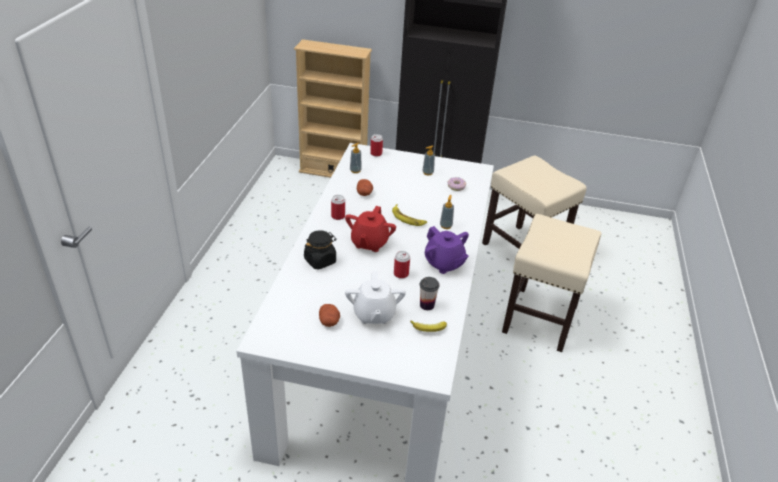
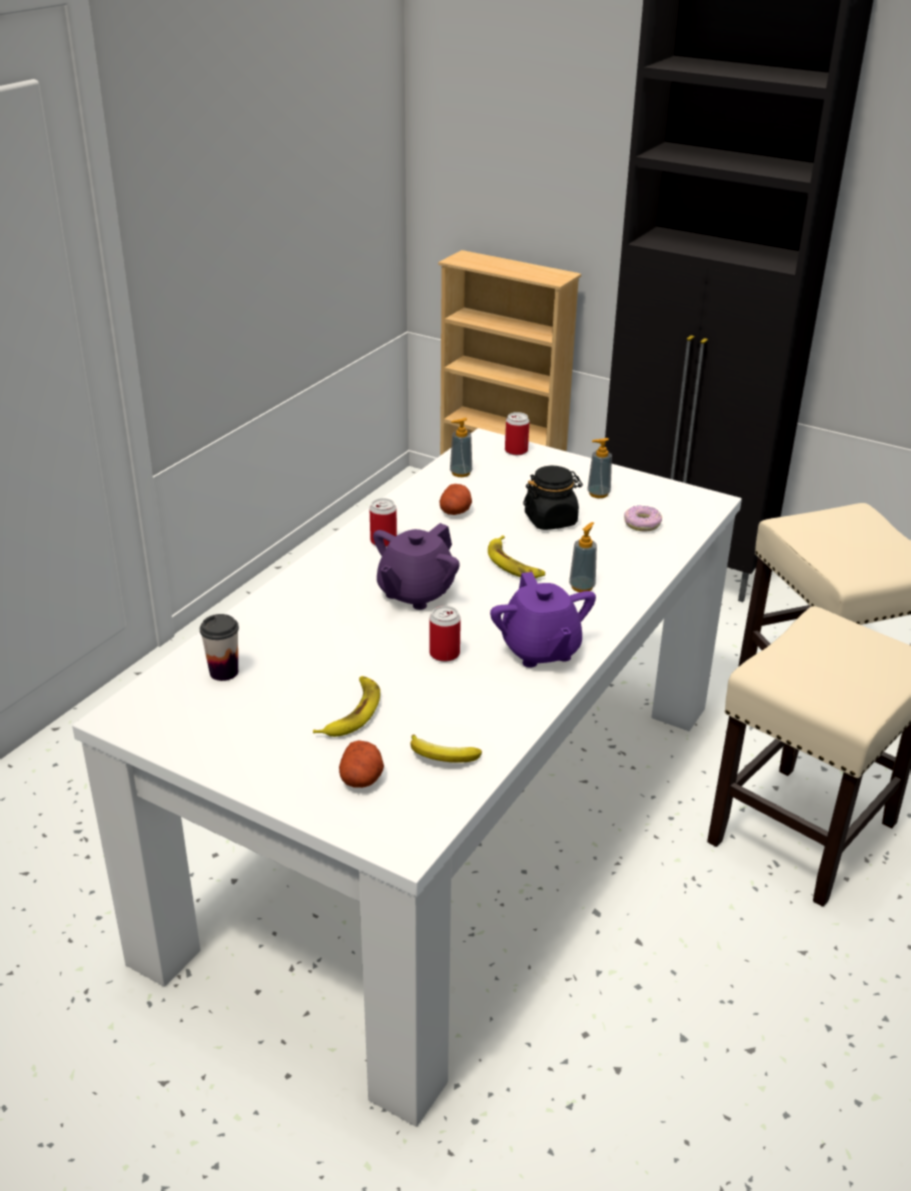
camera: 20 degrees right, 5 degrees down
black jar [304,230,336,270] -> black jar moved to [523,466,583,530]
potato [319,304,340,327] -> potato moved to [339,740,384,788]
red teapot [345,206,396,252] -> purple teapot [373,523,460,610]
white teapot [345,271,406,324] -> banana [313,676,380,737]
cup [420,277,439,310] -> cup moved to [200,614,239,681]

